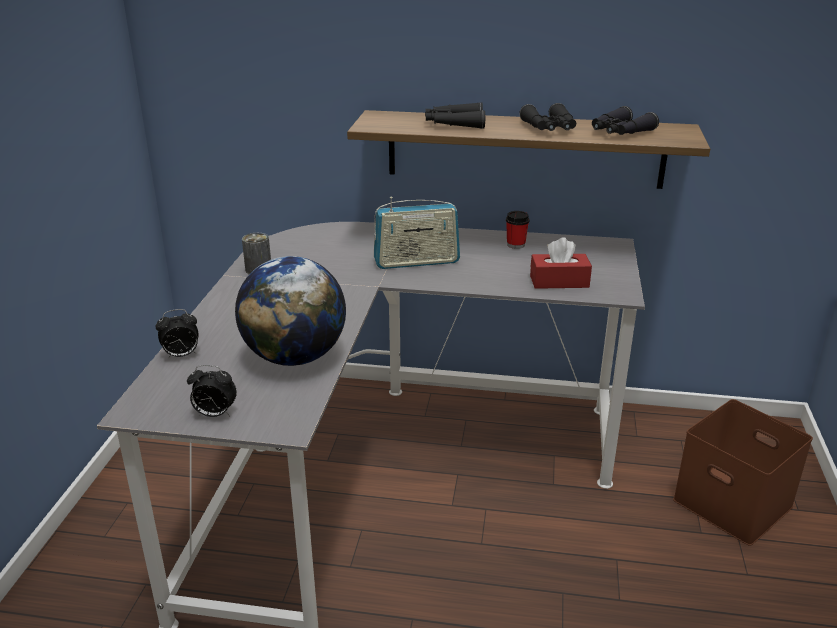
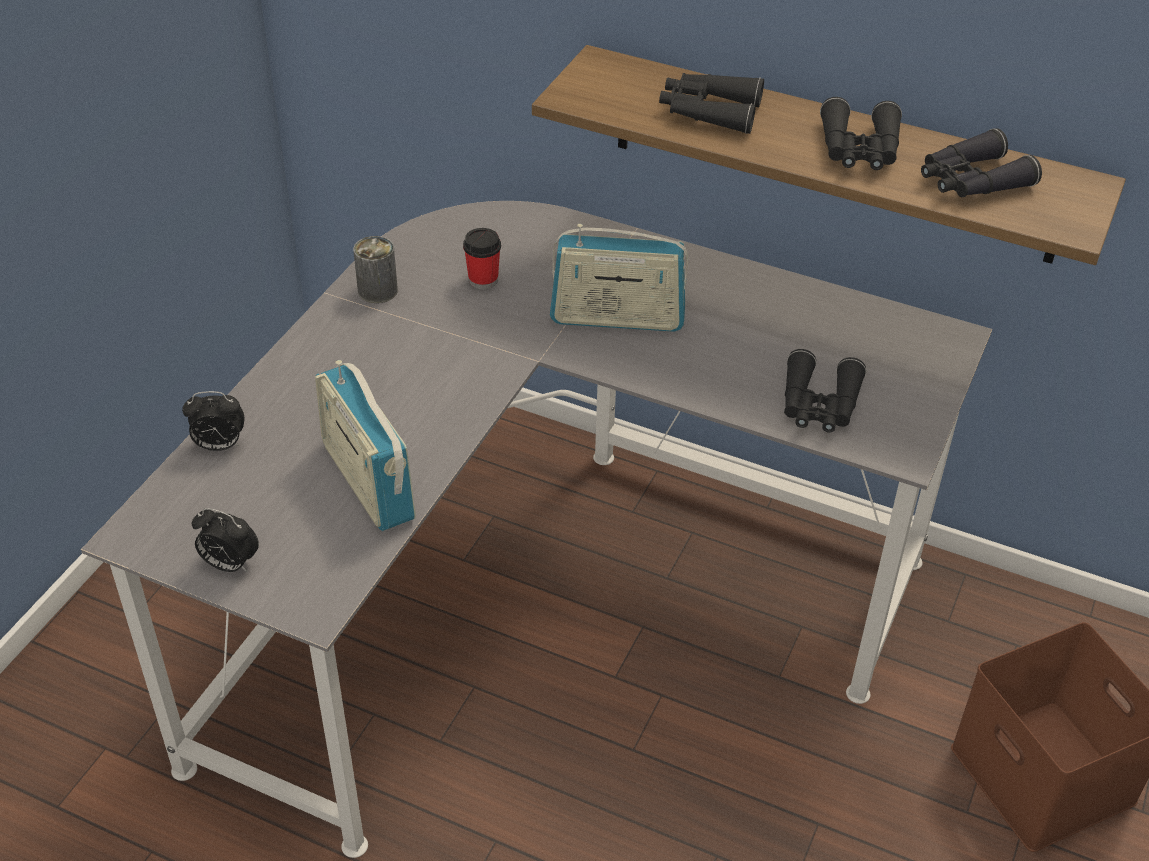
camera: 15 degrees right, 15 degrees up
globe [235,256,346,366] -> radio [315,360,416,531]
cup [506,211,530,249] -> cup moved to [463,228,501,289]
red tissue box [530,237,592,289] -> black binoculars [784,349,866,433]

